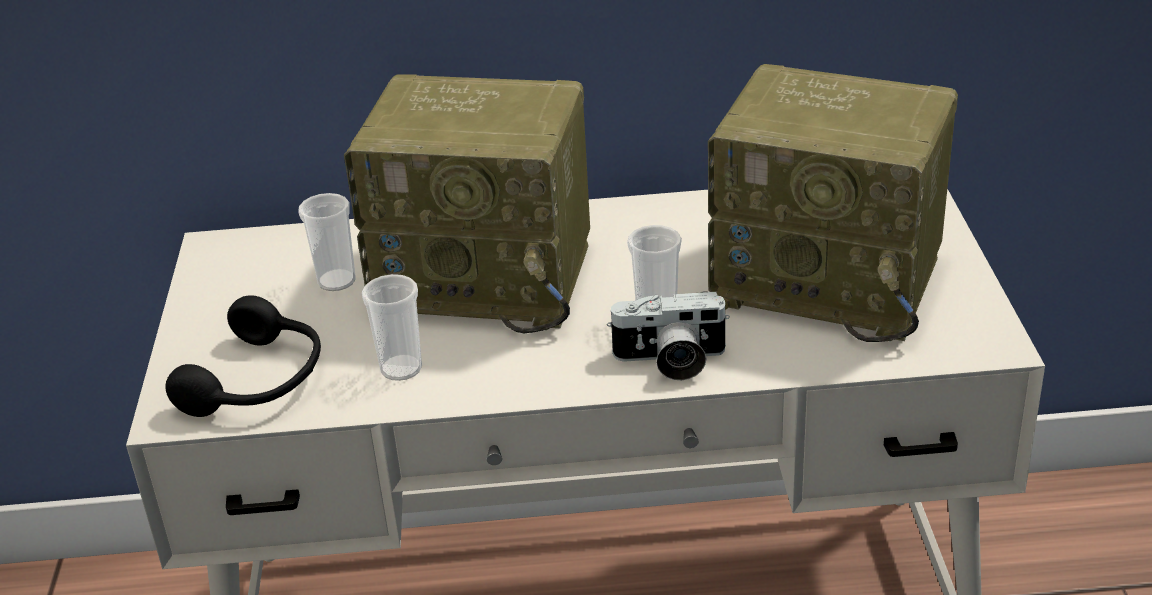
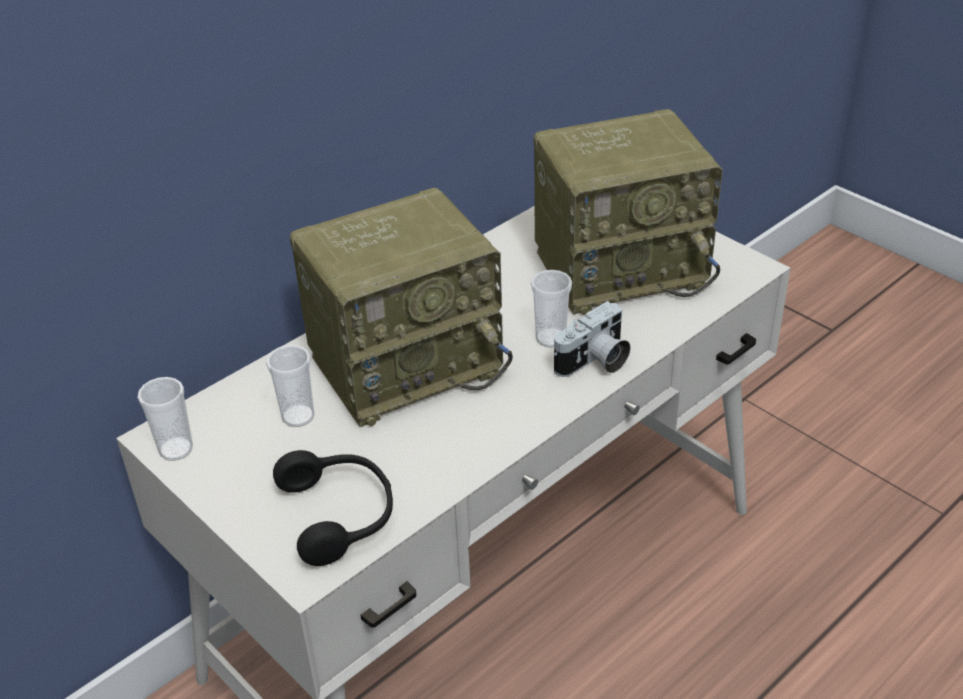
camera: 40 degrees left, 5 degrees up
cup [362,274,422,381] -> cup moved to [137,377,193,461]

